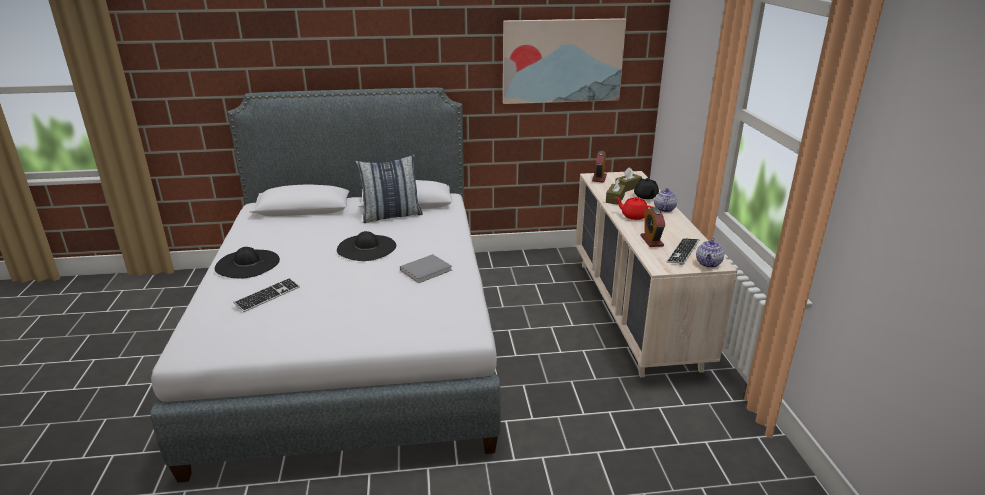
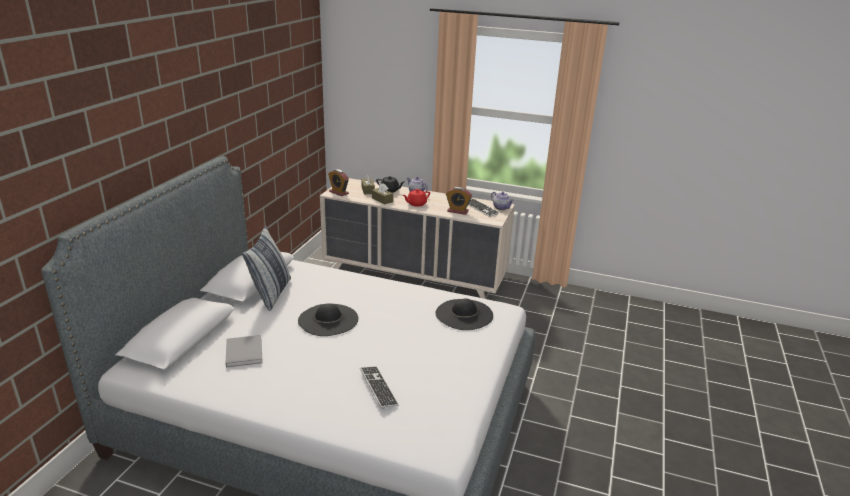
camera: 65 degrees left, 0 degrees up
black hat [215,247,280,279] -> black hat moved to [436,298,493,330]
grey book [400,254,452,283] -> grey book moved to [226,335,263,367]
picture [503,18,626,104] -> none

